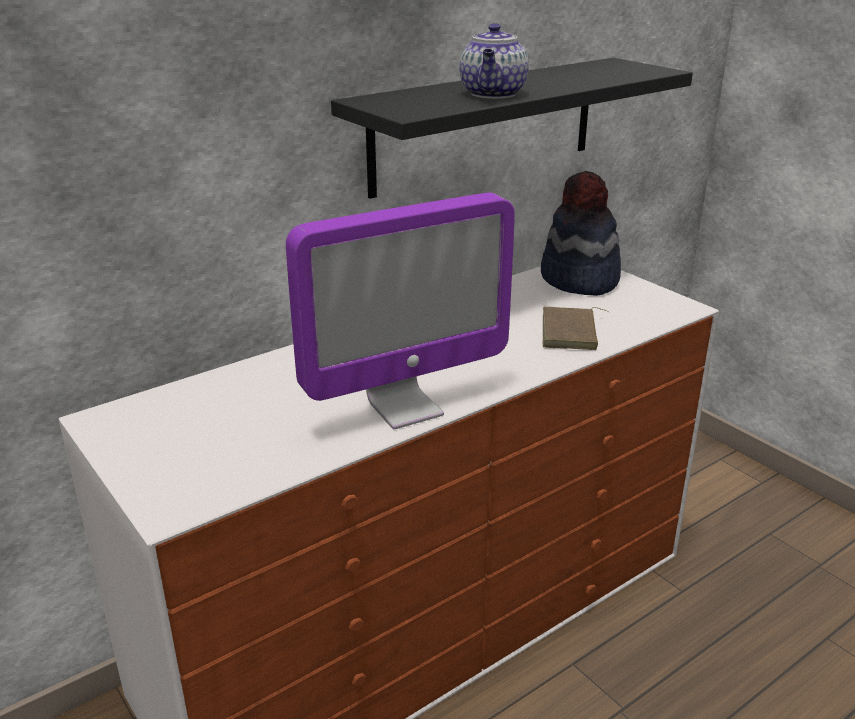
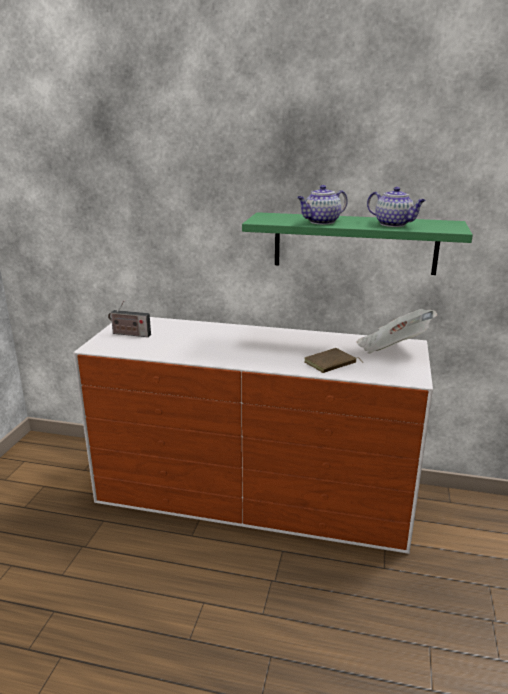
camera: 50 degrees right, 5 degrees down
monitor [286,192,515,429] -> none
black shelf [331,58,693,199] -> green shelf [242,212,473,275]
hat [541,171,621,296] -> newspaper [357,309,437,354]
none -> radio [108,300,151,337]
none -> teapot [367,187,426,227]

